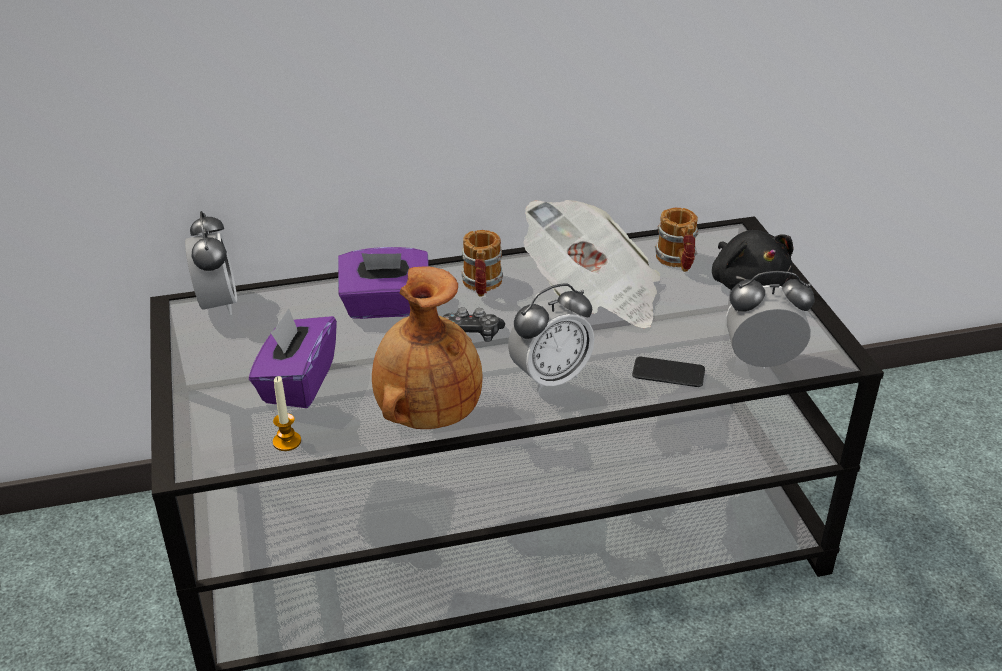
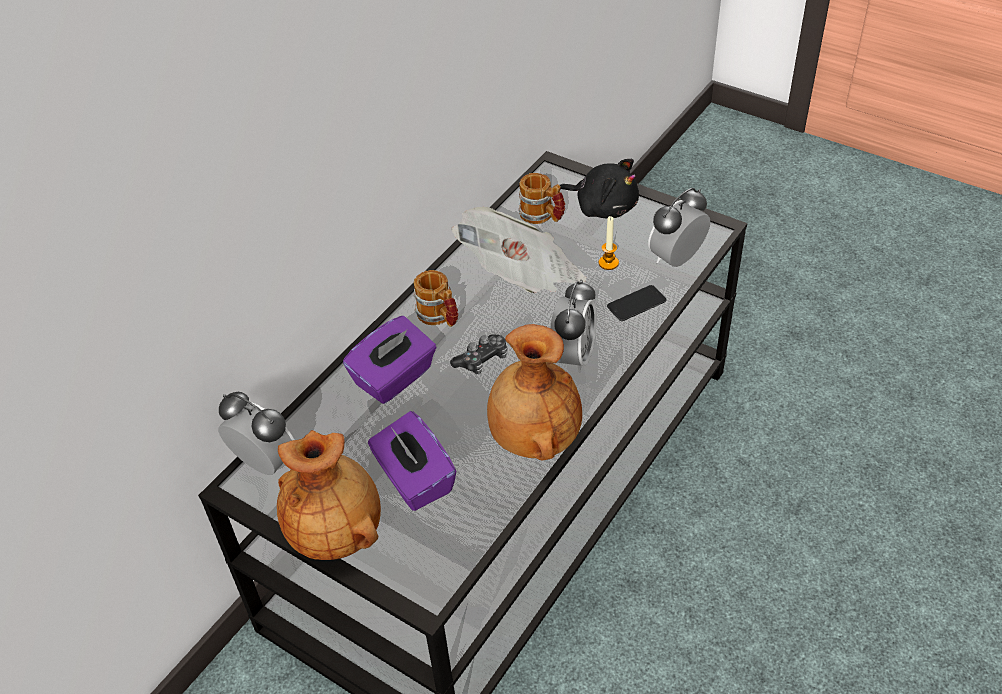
camera: 40 degrees left, 10 degrees up
candle [273,376,301,451] -> candle moved to [599,216,619,270]
none -> brown vase [277,430,381,560]

